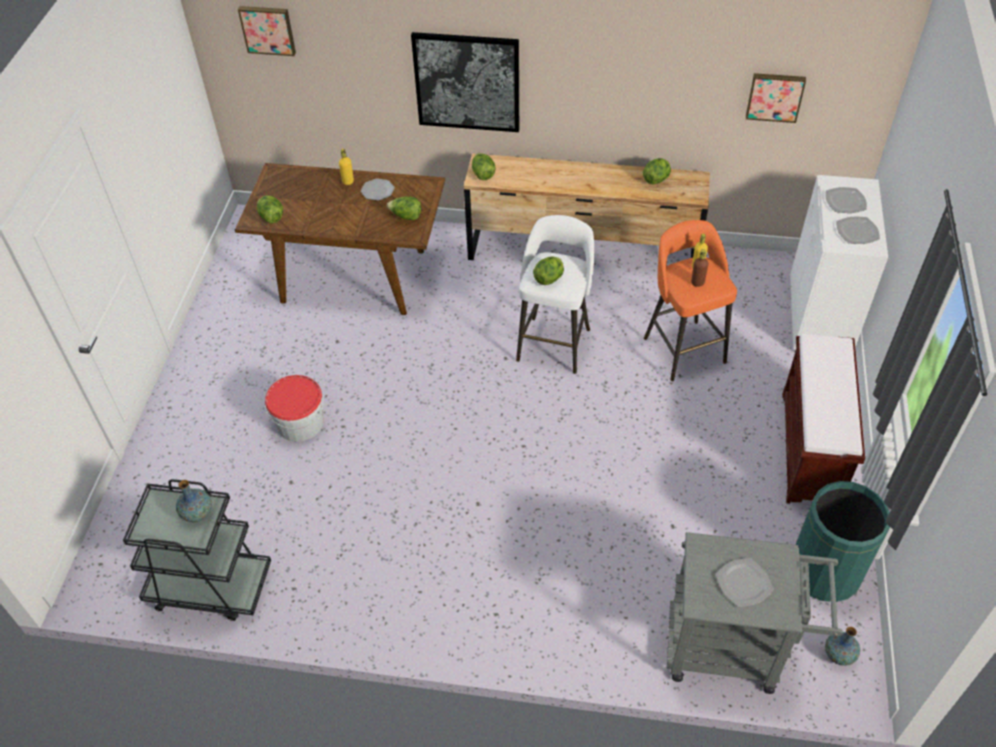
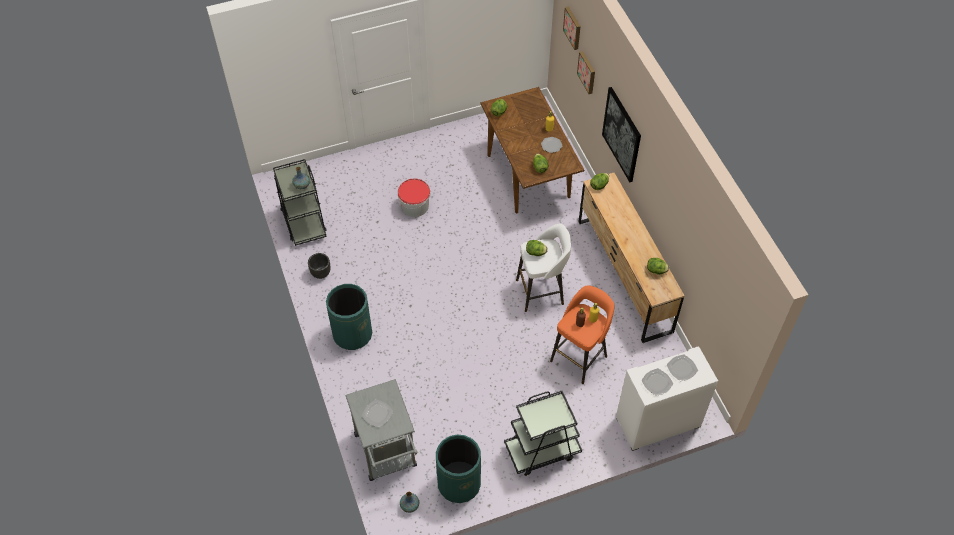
camera: 60 degrees right, 5 degrees up
picture [746,73,806,123] -> picture moved to [577,51,595,94]
brown bench [782,334,865,504] -> black cart [504,391,582,476]
none -> black planter [308,253,331,279]
none -> green trash can [326,284,372,350]

